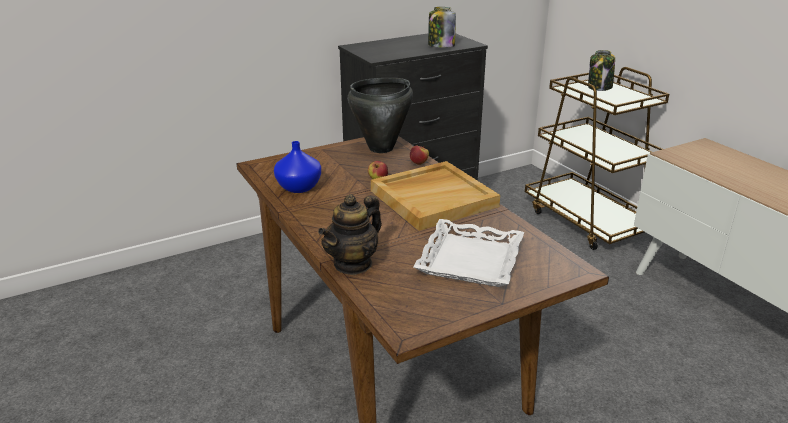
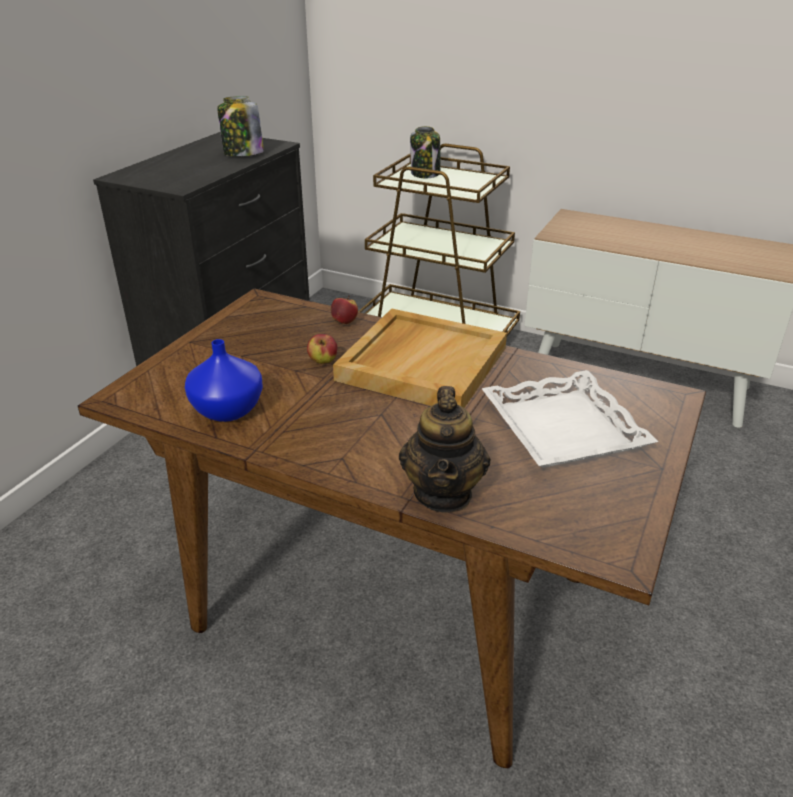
camera: 35 degrees left, 5 degrees up
black cooking pot [348,78,413,153] -> none

